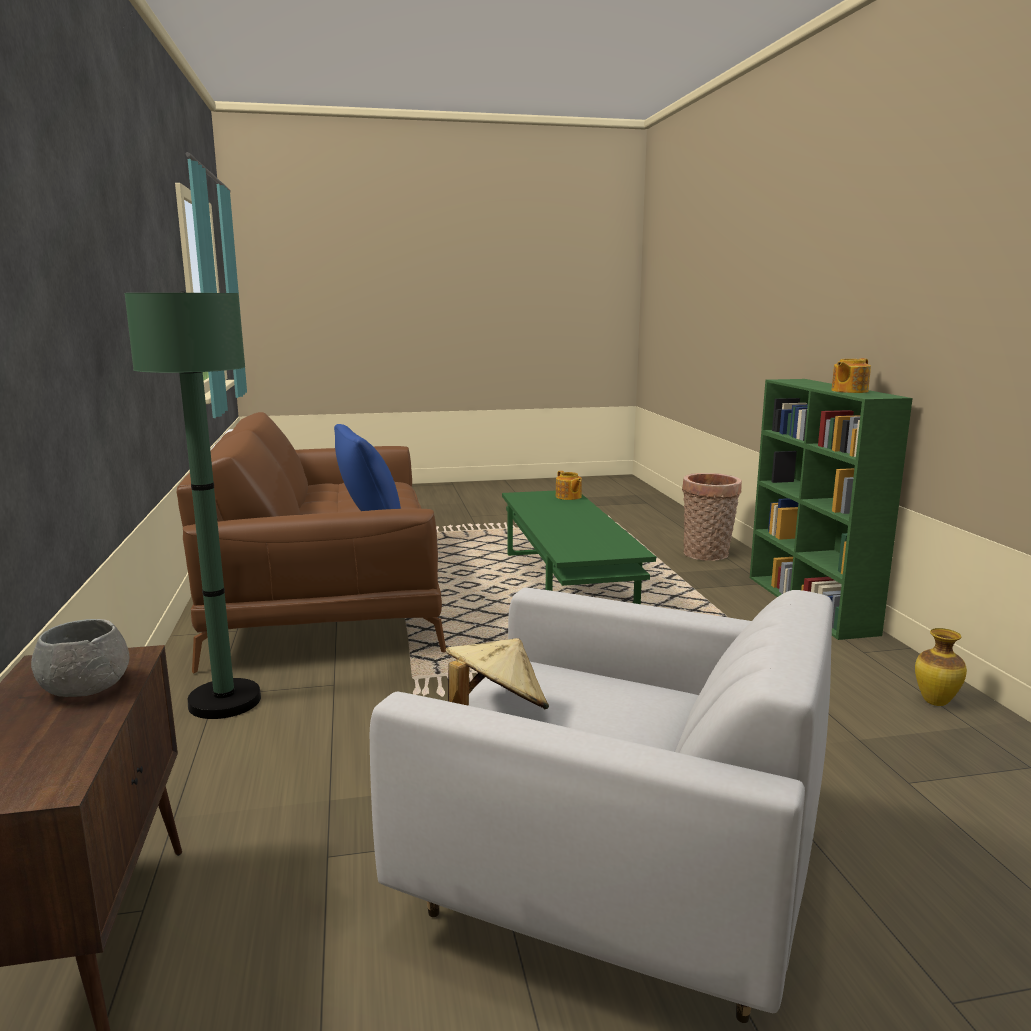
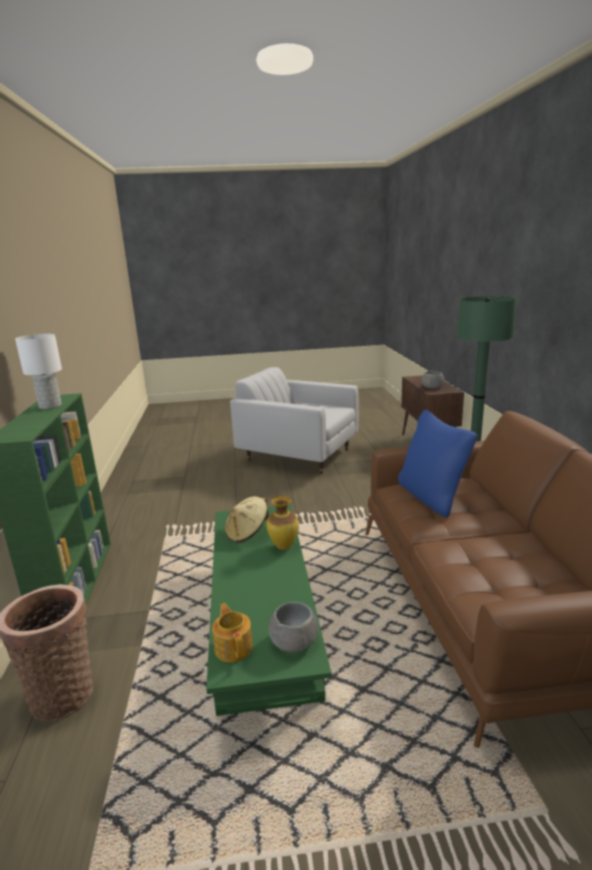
camera: 175 degrees left, 5 degrees up
beige hat [446,638,549,709] -> beige hat moved to [225,496,269,543]
teapot [832,358,871,393] -> white table lamp [15,334,62,409]
vase [915,628,967,706] -> vase moved to [266,496,299,550]
none -> grey bowl [269,602,318,652]

